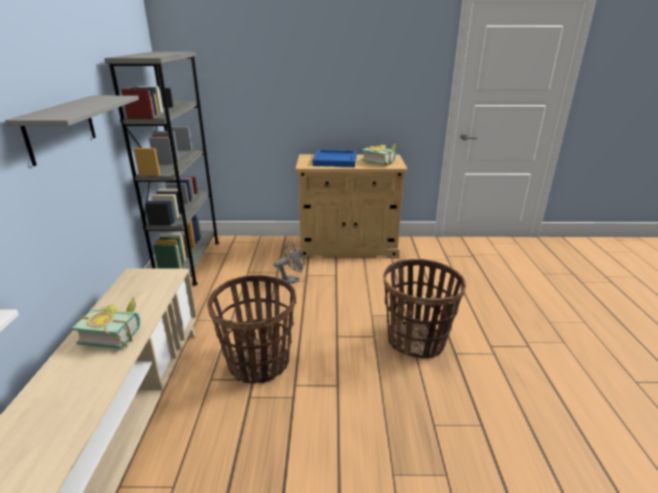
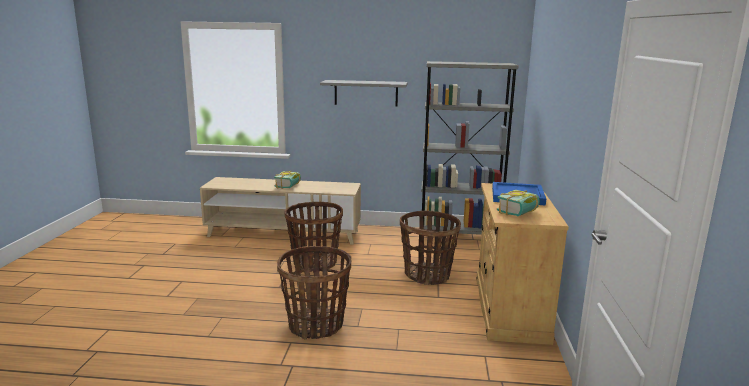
camera: 95 degrees right, 10 degrees down
grey fan [274,241,305,286] -> basket [400,211,461,285]

